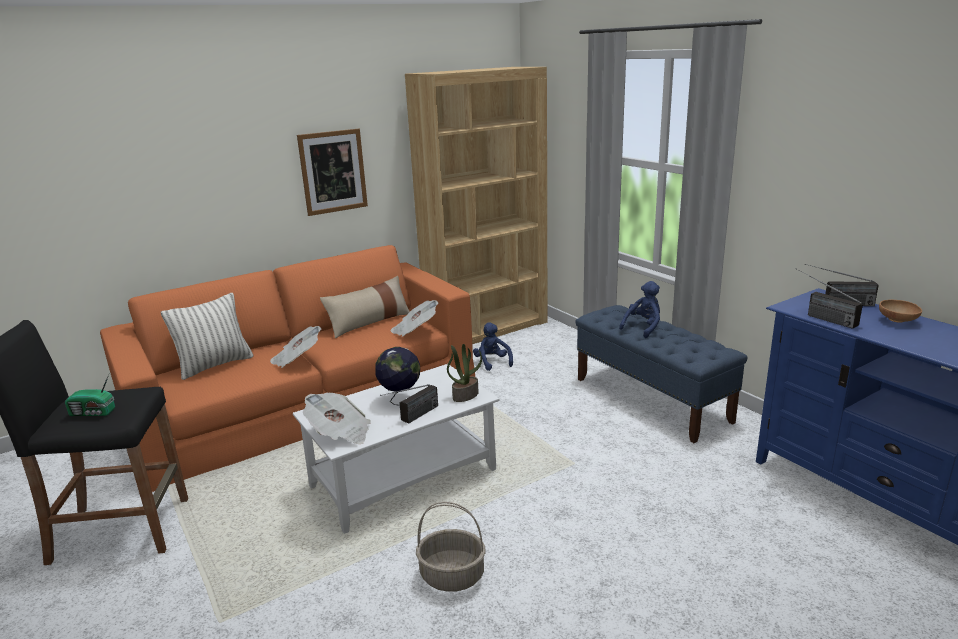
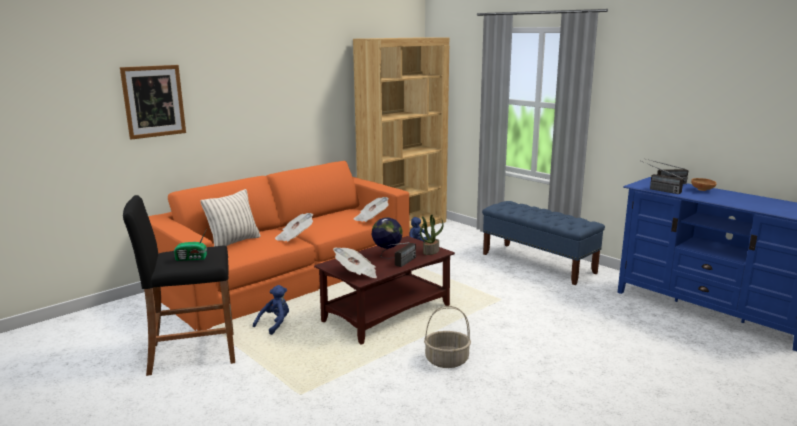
camera: 10 degrees left, 5 degrees down
white coffee table [293,364,499,534] -> brown coffee table [314,236,455,345]
picture [297,128,368,216] -> picture moved to [120,65,186,140]
beige pillow [320,276,410,338] -> none
blue plush toy [619,281,660,338] -> blue plush toy moved to [253,285,289,335]

